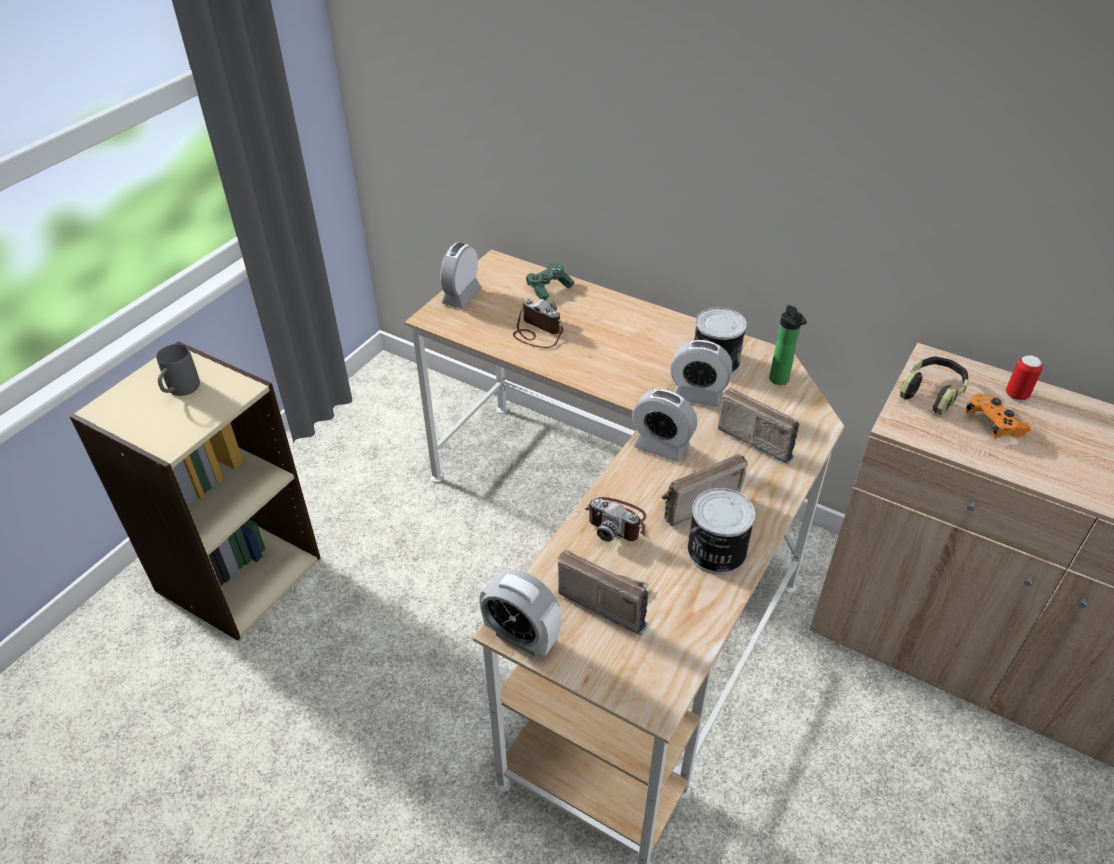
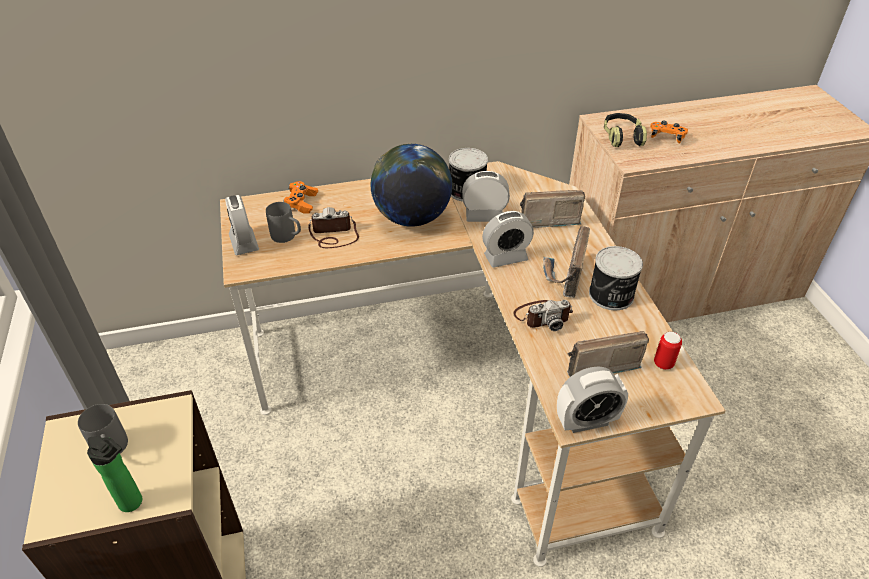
camera: 45 degrees left, 0 degrees up
green game controller [526,263,575,300] -> orange game controller [283,181,318,214]
alarm clock [670,340,732,407] -> alarm clock turned 150 degrees counterclockwise [462,171,510,222]
bottle [769,305,807,385] -> bottle moved to [87,436,142,512]
can [1006,355,1043,401] -> can moved to [654,332,682,370]
none -> grey mug [266,202,301,243]
none -> globe [371,144,453,227]

